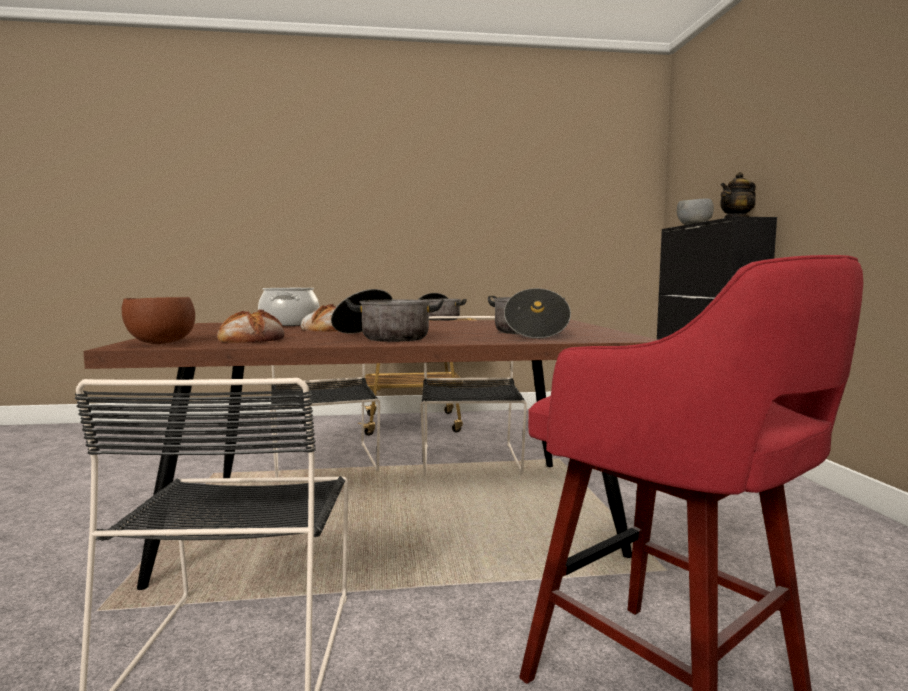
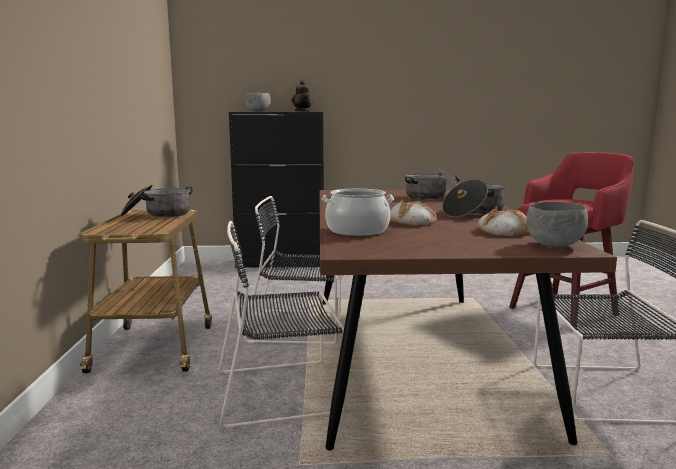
camera: 85 degrees left, 5 degrees up
brown bowl [122,297,195,344] -> grey bowl [526,202,588,247]

